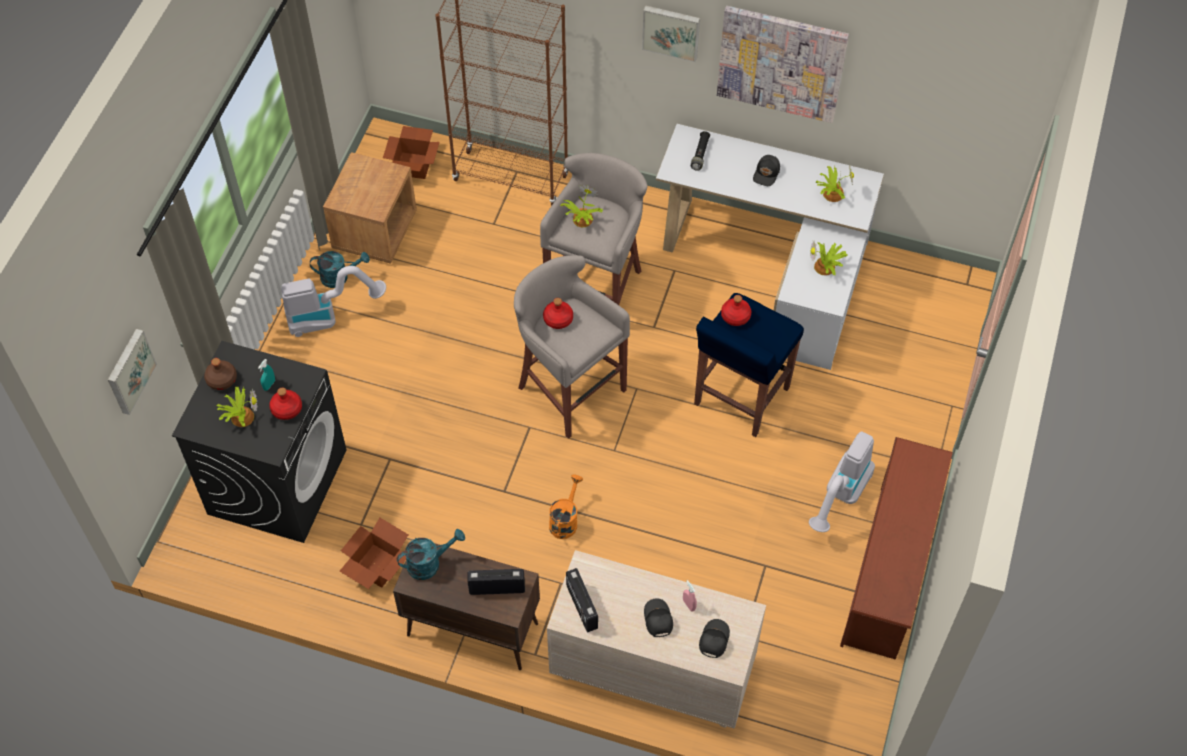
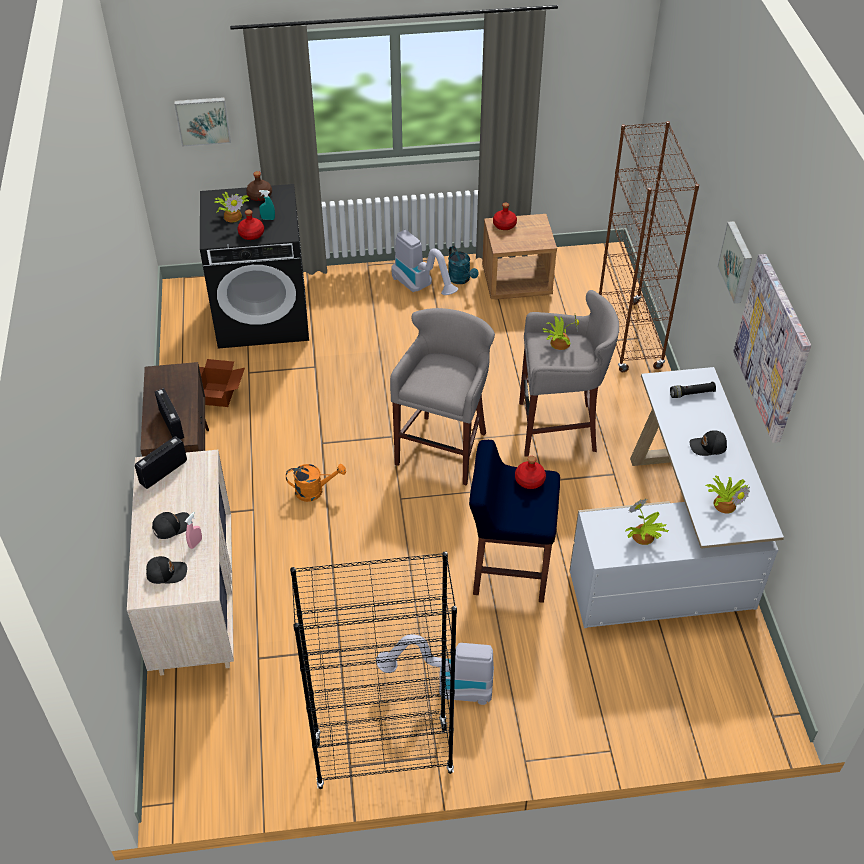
camera: 65 degrees right, 10 degrees down
cardboard box [383,126,440,179] -> none
turquoise watering can [397,529,465,580] -> none
red bottle [543,298,573,329] -> red bottle moved to [493,202,517,230]
brown shoe rack [840,437,953,660] -> black bookcase [290,551,457,789]

